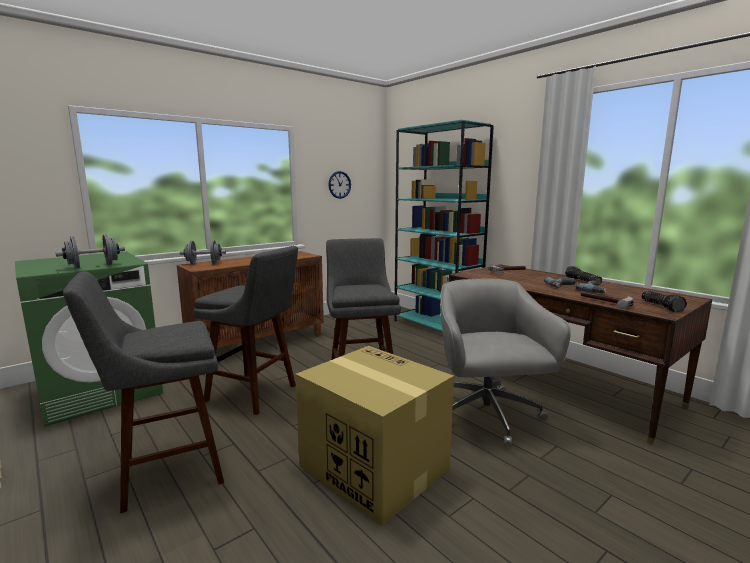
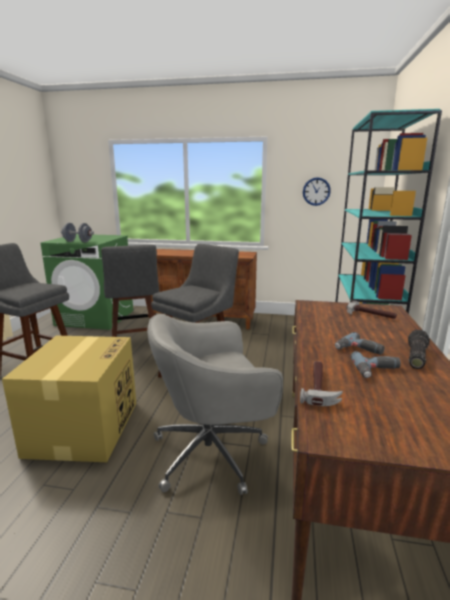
camera: 50 degrees right, 5 degrees up
grey dumbbell [180,240,226,264] -> none
grey office chair [441,279,571,447] -> grey office chair turned 150 degrees counterclockwise [147,314,283,495]
flashlight [641,291,687,312] -> none

